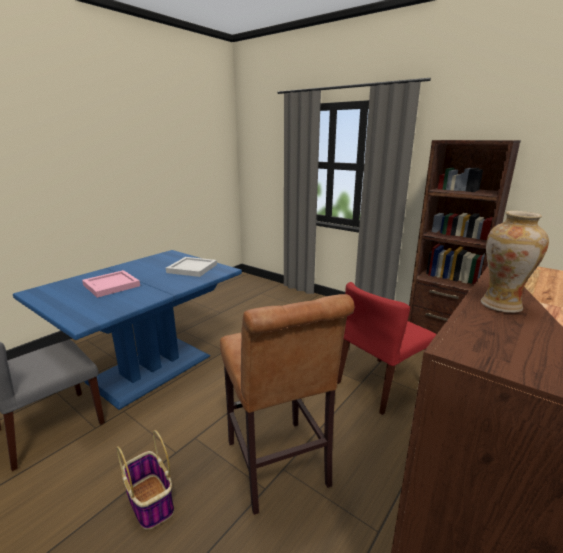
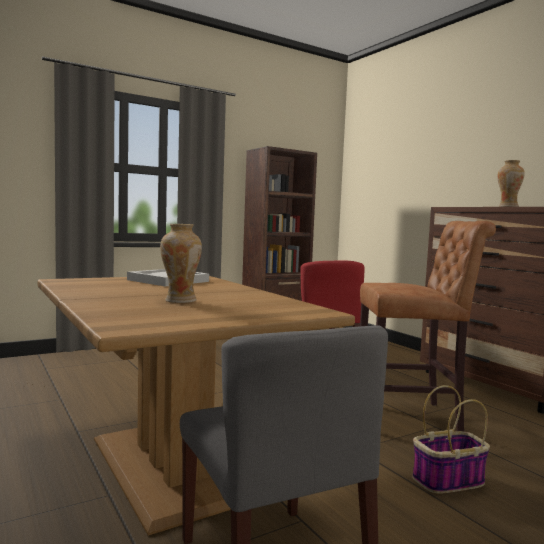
camera: 70 degrees left, 15 degrees down
blue dining table [13,250,242,410] -> brown dining table [37,276,355,536]
pink tray [82,270,140,298] -> vase [160,224,202,303]

